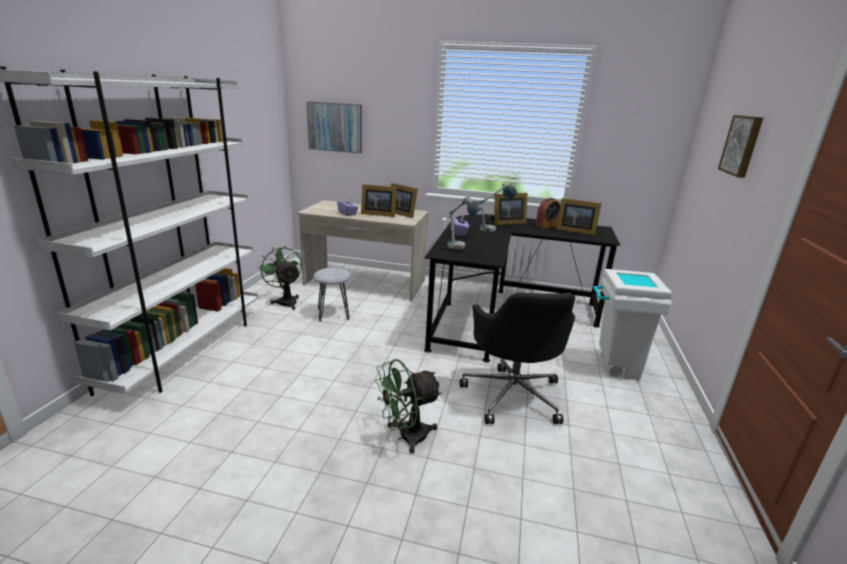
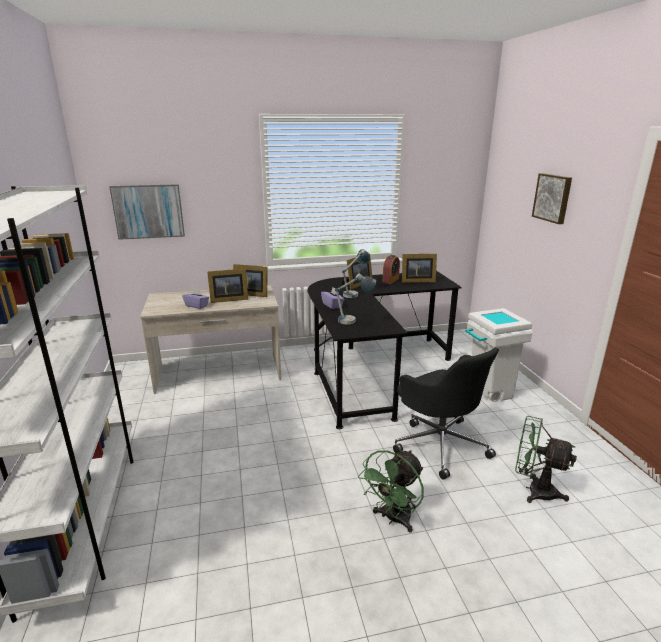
camera: 25 degrees left, 0 degrees up
green fan [258,246,302,310] -> green fan moved to [515,416,577,503]
grey stool [313,268,351,322] -> none

